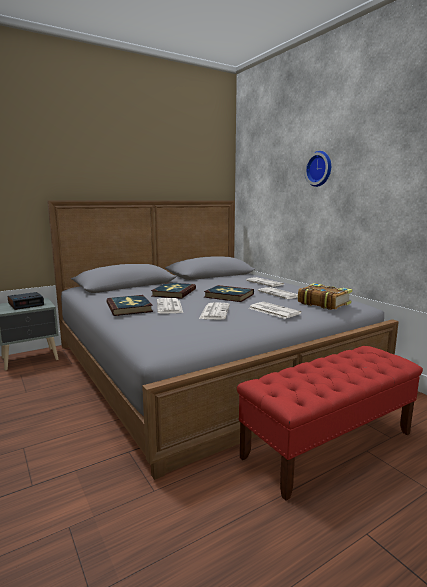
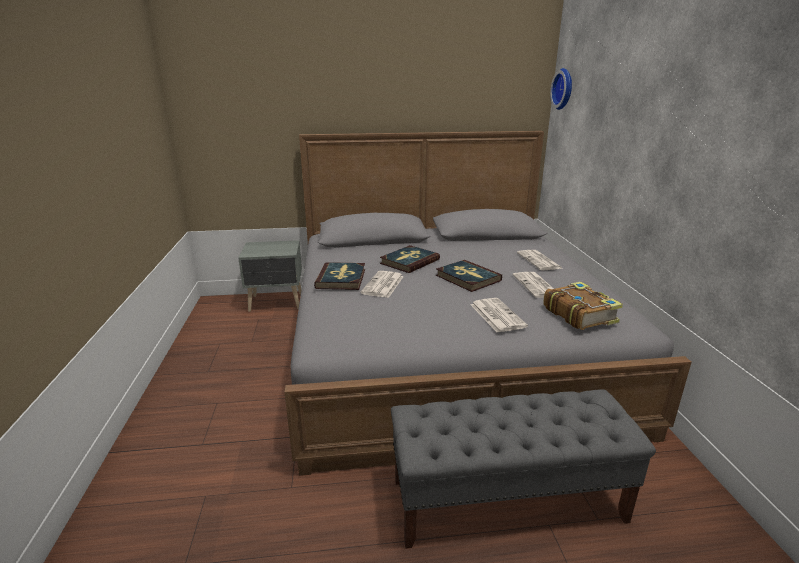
camera: 25 degrees right, 10 degrees up
alarm clock [8,292,44,310] -> none
newspaper [199,302,230,320] -> none
red bench [237,346,423,501] -> grey bench [391,389,656,549]
wall clock [304,151,331,187] -> wall clock moved to [550,68,572,110]

